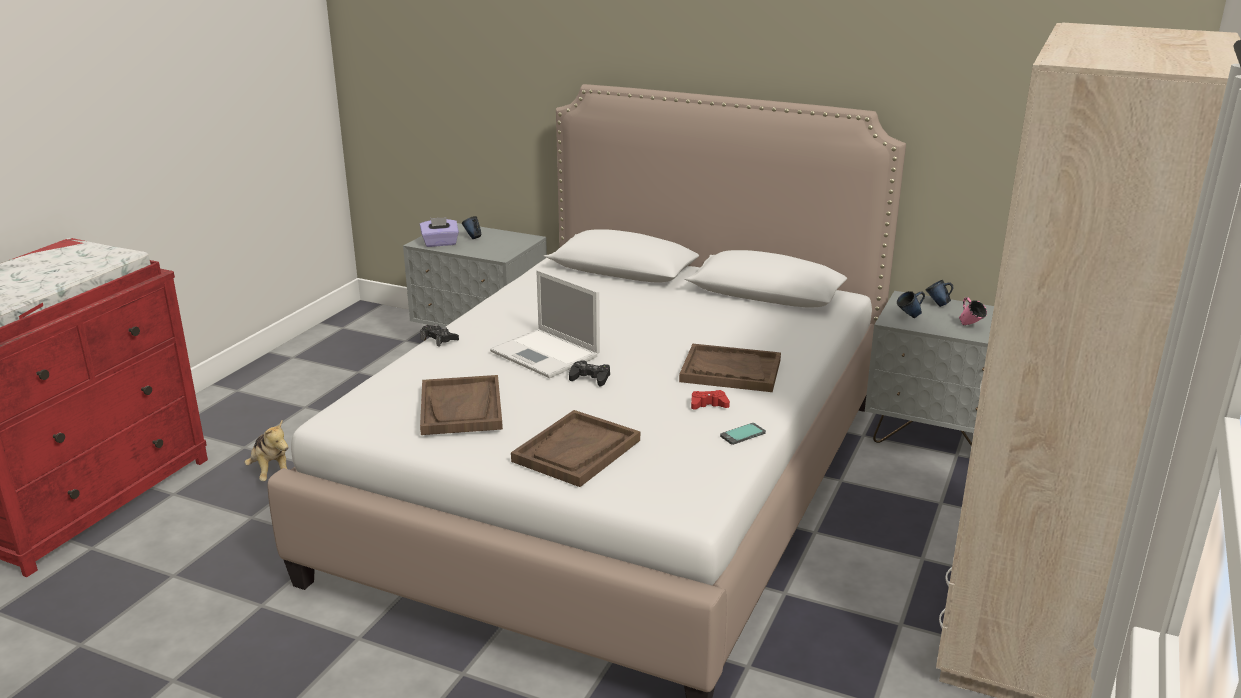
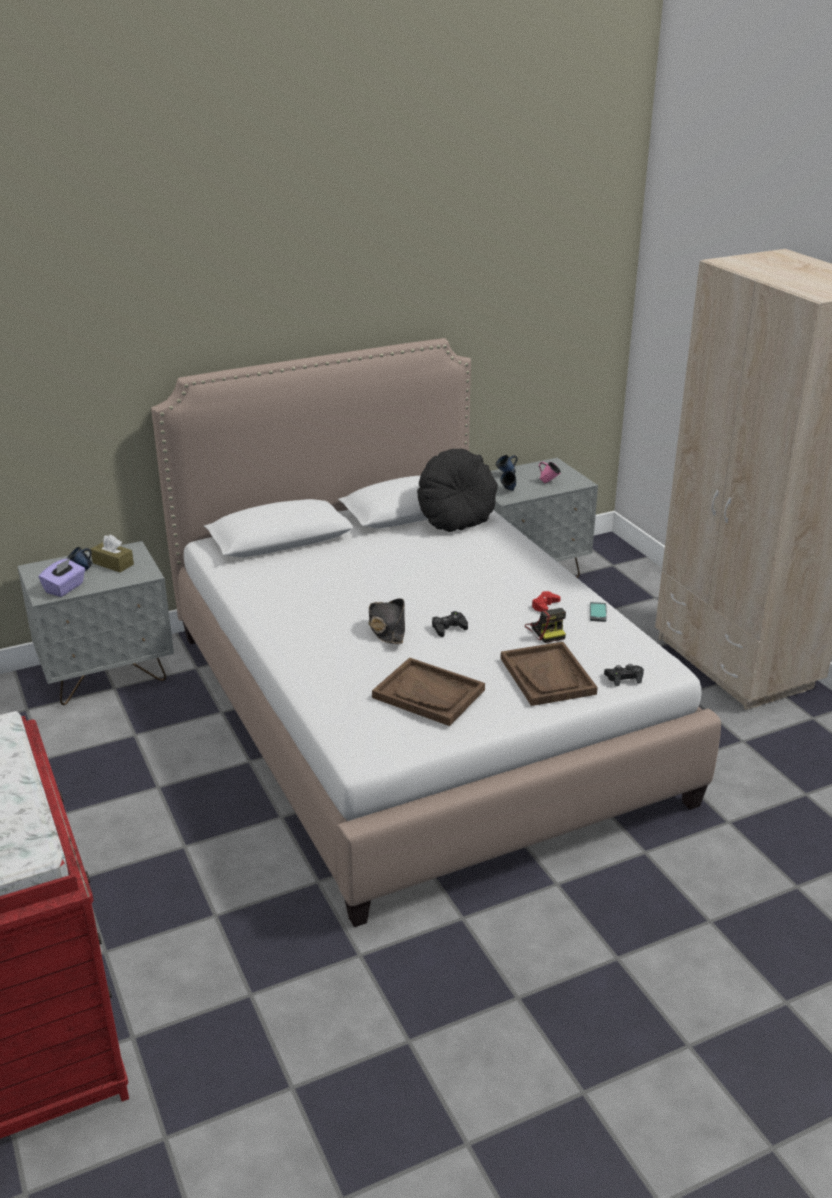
camera: 50 degrees left, 5 degrees up
plush toy [244,420,288,481] -> none
black game controller [420,324,459,347] -> black game controller moved to [604,664,644,686]
laptop [490,270,600,378] -> black hat [369,598,405,644]
brown tray [679,344,781,392] -> none
none -> brown tissue box [91,534,134,572]
none -> black pillow [417,449,498,532]
none -> camera [525,608,566,643]

